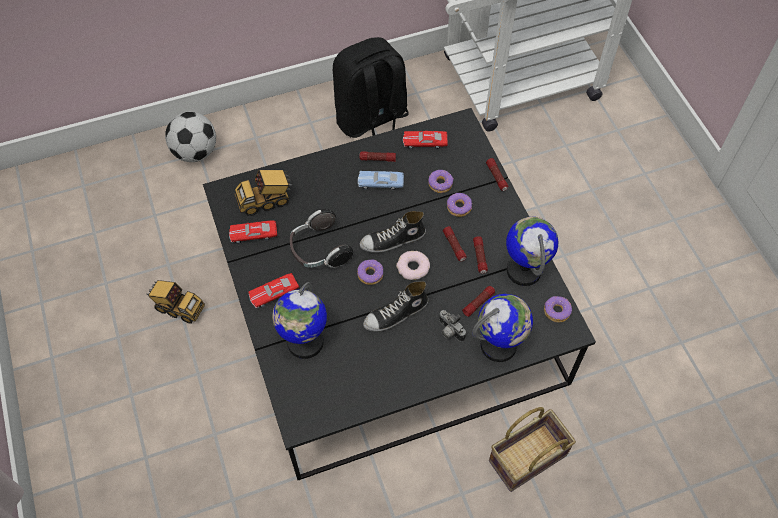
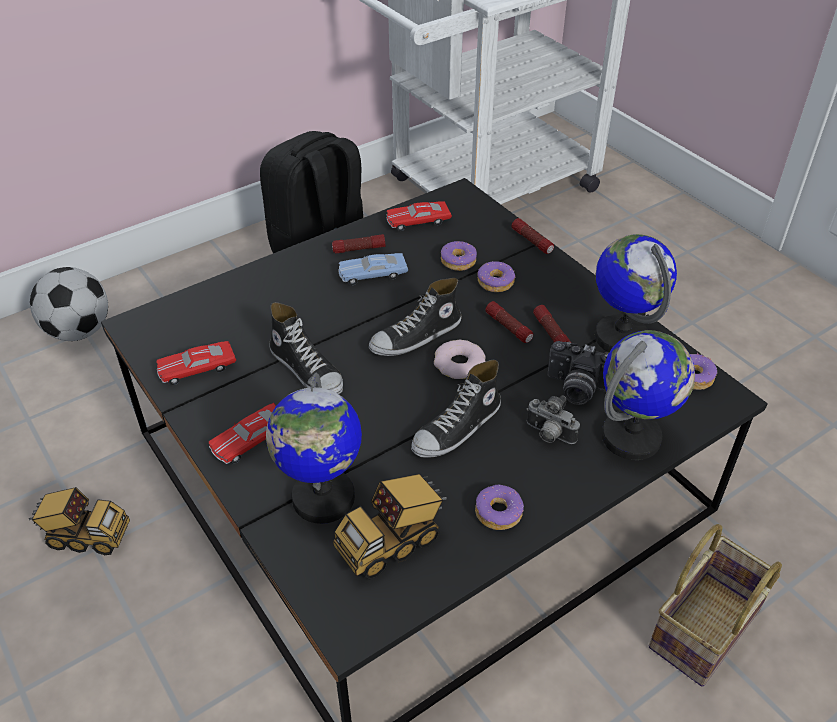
camera: 15 degrees left, 15 degrees down
toy truck [234,170,292,216] -> toy truck moved to [333,474,447,580]
headphones [290,209,353,268] -> shoe [269,302,343,394]
donut [357,260,383,285] -> donut moved to [475,485,524,530]
flashlight [462,286,495,317] -> camera [547,341,609,405]

